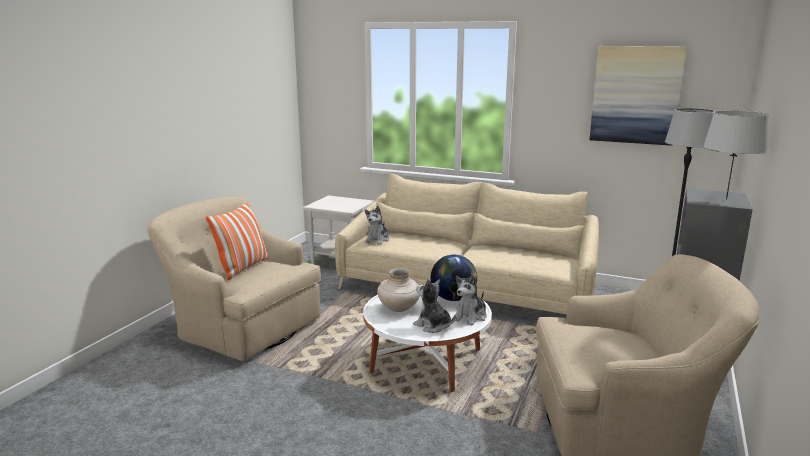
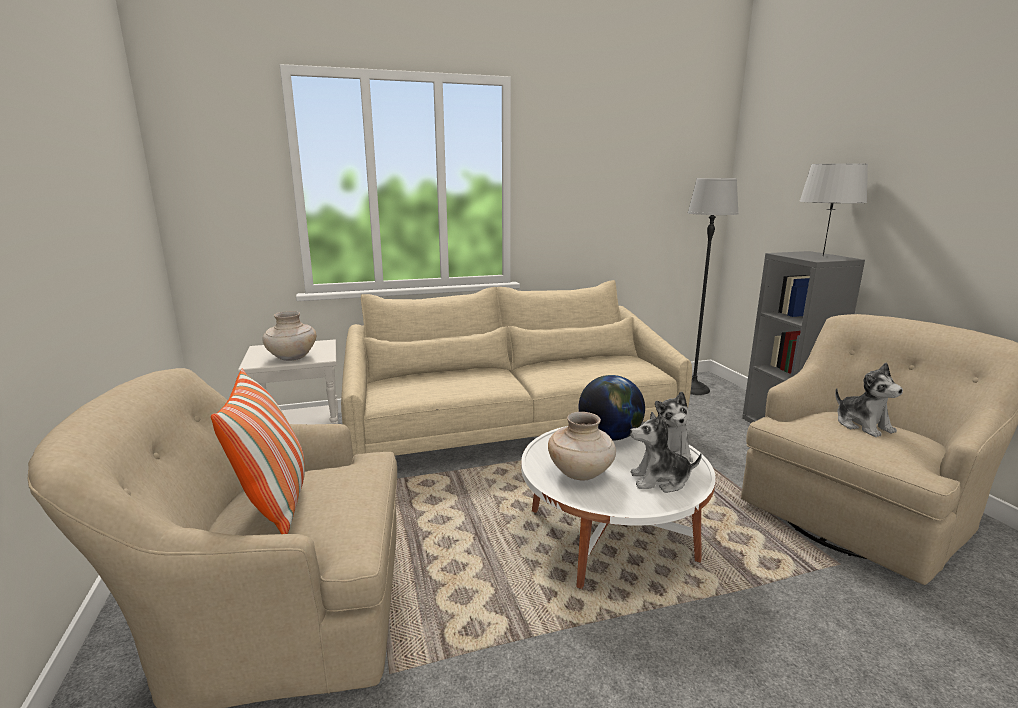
camera: 40 degrees left, 0 degrees up
plush toy [365,206,389,245] -> plush toy moved to [835,362,903,437]
picture [590,46,687,146] -> none
none -> beige vase [262,311,316,361]

